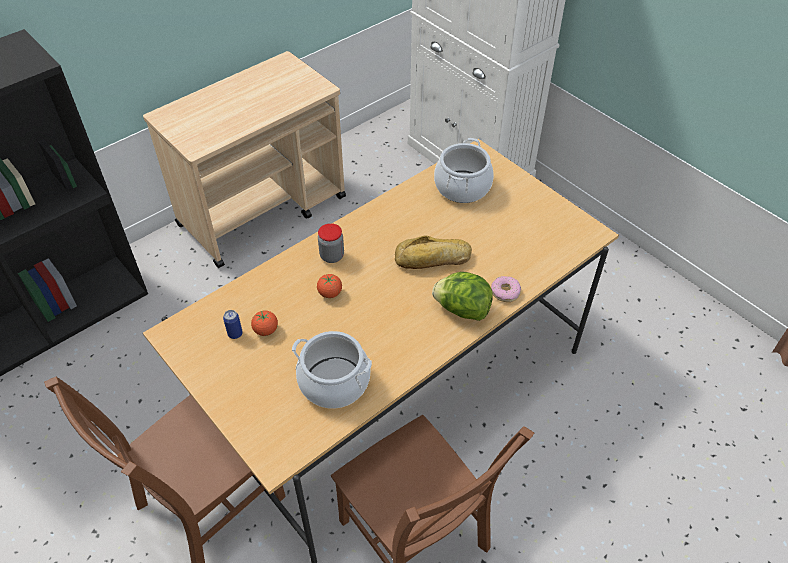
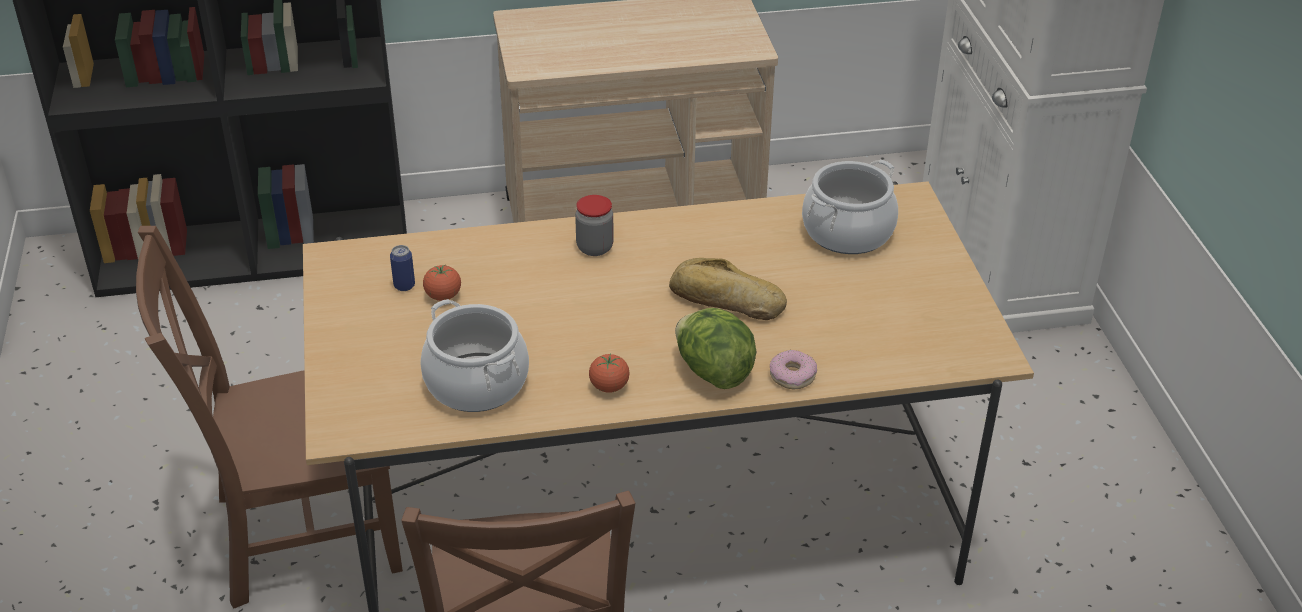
camera: 30 degrees right, 10 degrees down
tomato [317,274,342,298] -> tomato moved to [589,354,630,393]

